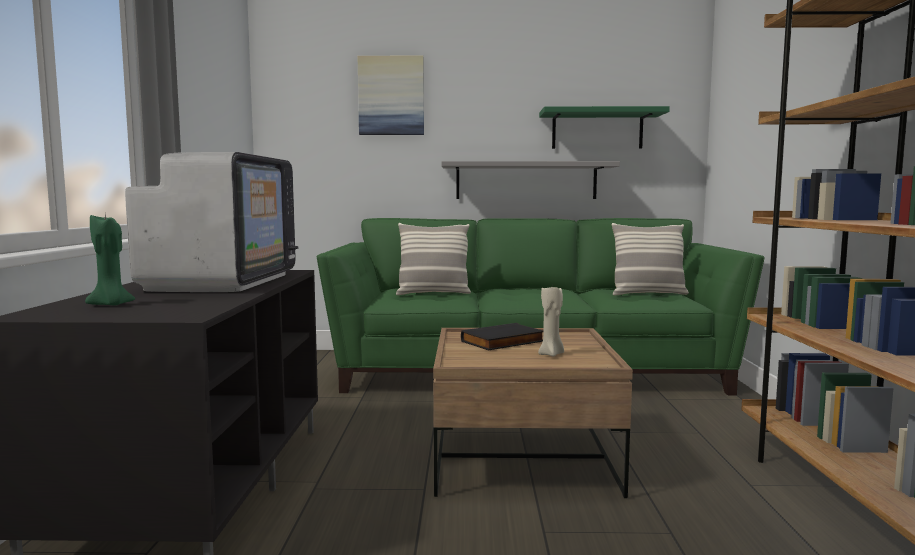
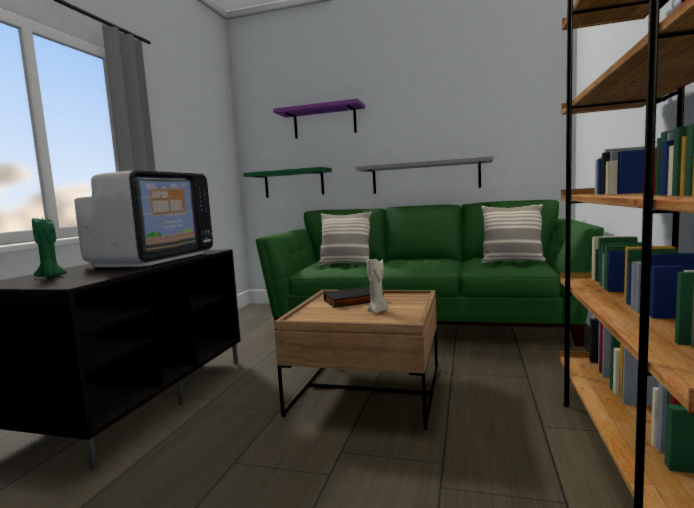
camera: 15 degrees right, 0 degrees up
picture [358,55,424,135] -> purple shelf [273,99,365,138]
green shelf [539,106,670,149] -> green shelf moved to [243,167,332,198]

